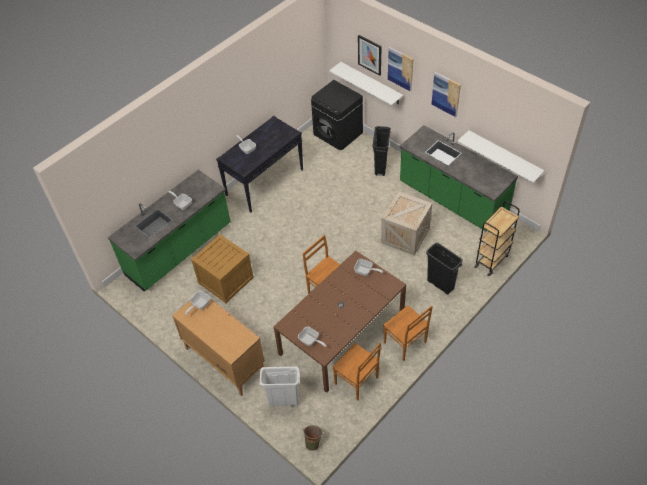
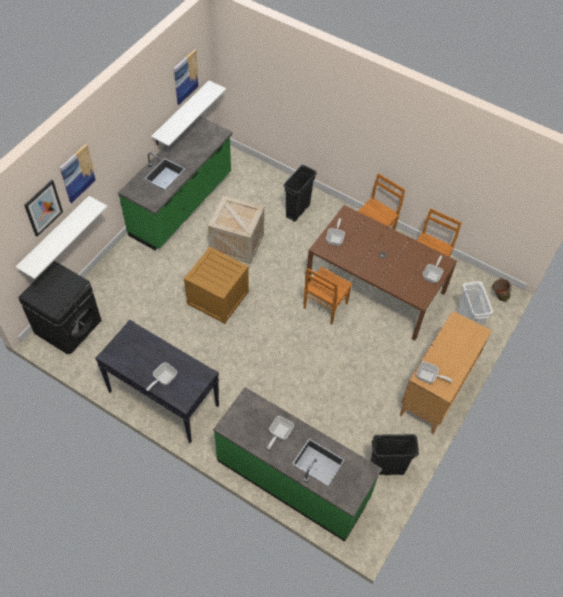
camera: 105 degrees left, 5 degrees up
crate [191,234,254,303] -> crate moved to [184,246,249,324]
black trash can [372,126,391,176] -> black trash can moved to [371,434,419,475]
picture [432,72,461,117] -> picture moved to [174,49,199,105]
brown cart [475,201,520,276] -> none

